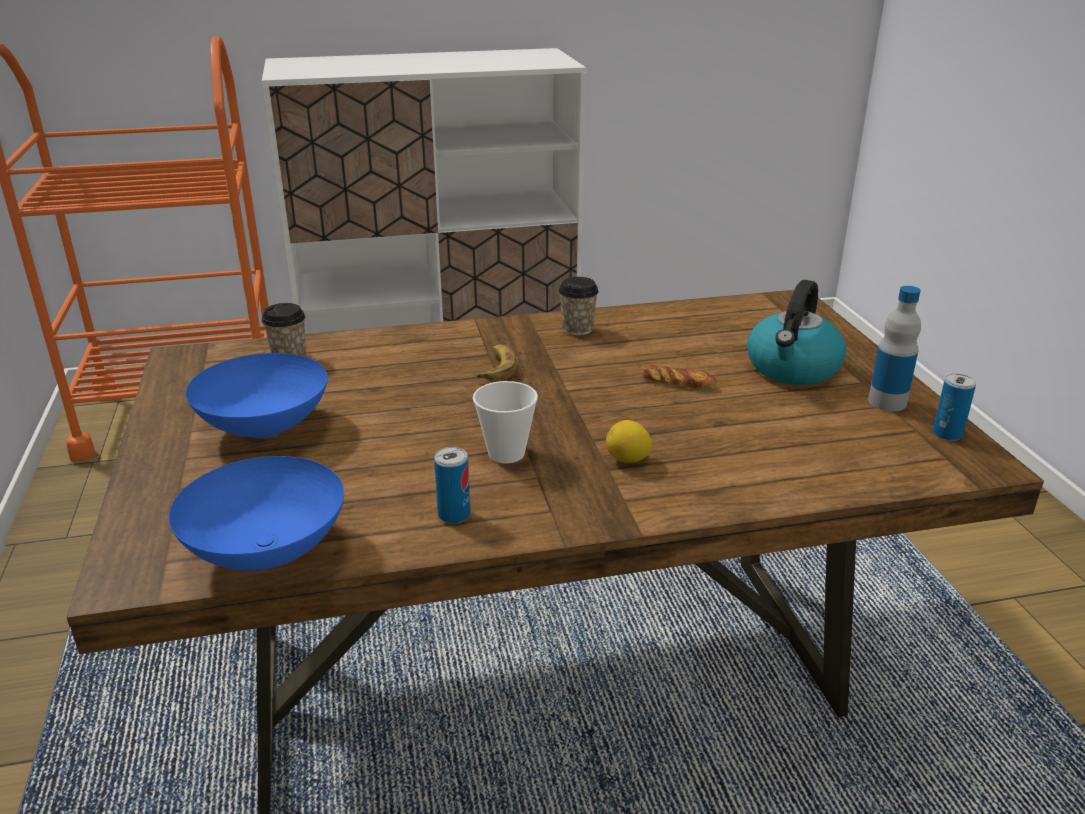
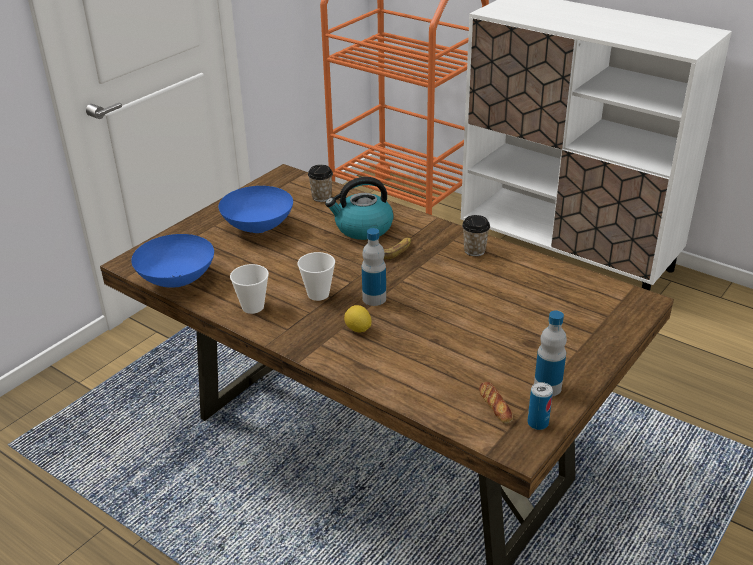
camera: 50 degrees right, 5 degrees up
can [434,447,471,524] -> cup [230,264,269,314]
bread [643,365,717,390] -> bread moved to [479,382,513,424]
kettle [747,280,846,385] -> kettle moved to [325,177,394,240]
none -> bottle [362,228,386,306]

